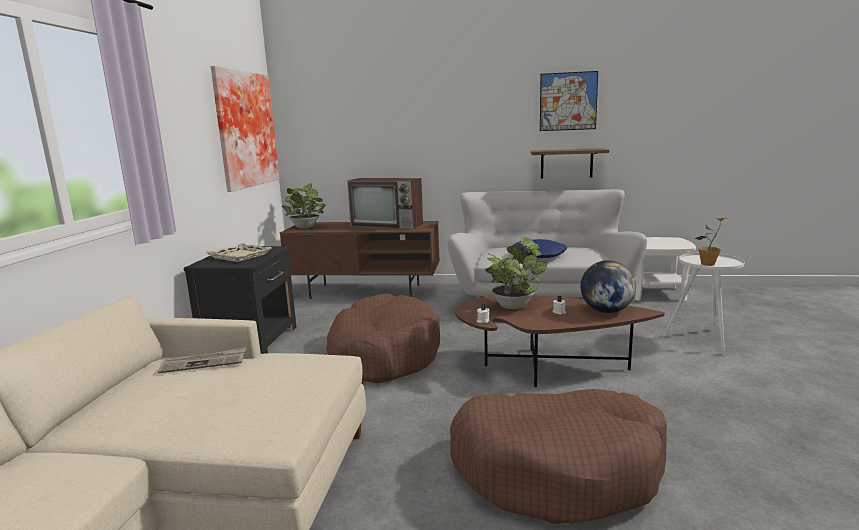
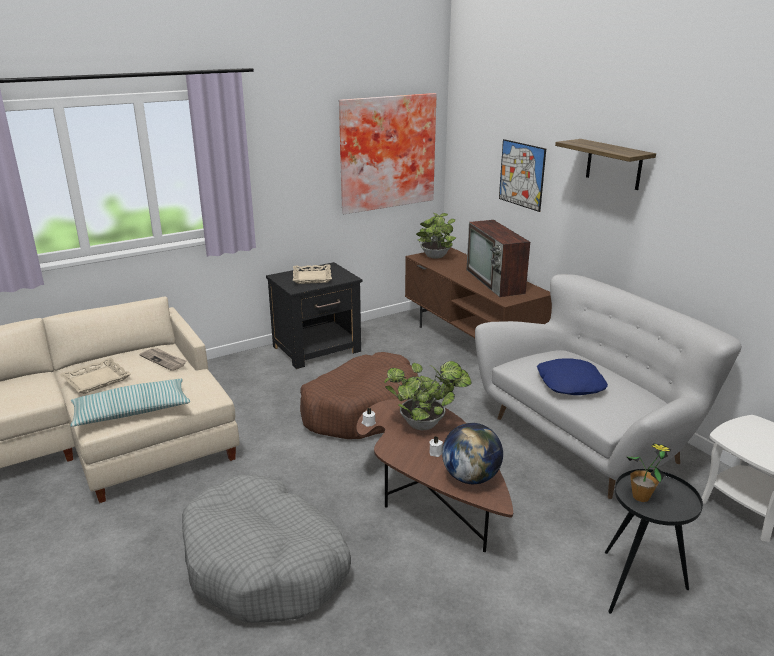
camera: 50 degrees right, 10 degrees up
brown dog bed [450,389,667,524] -> grey dog bed [182,475,351,623]
shelf [530,148,609,179] -> shelf moved to [555,139,656,190]
picture [540,71,598,131] -> picture moved to [499,139,546,212]
white side table [663,253,744,355] -> black side table [605,469,703,614]
none -> beige tray [59,358,131,394]
none -> pillow [70,379,190,427]

